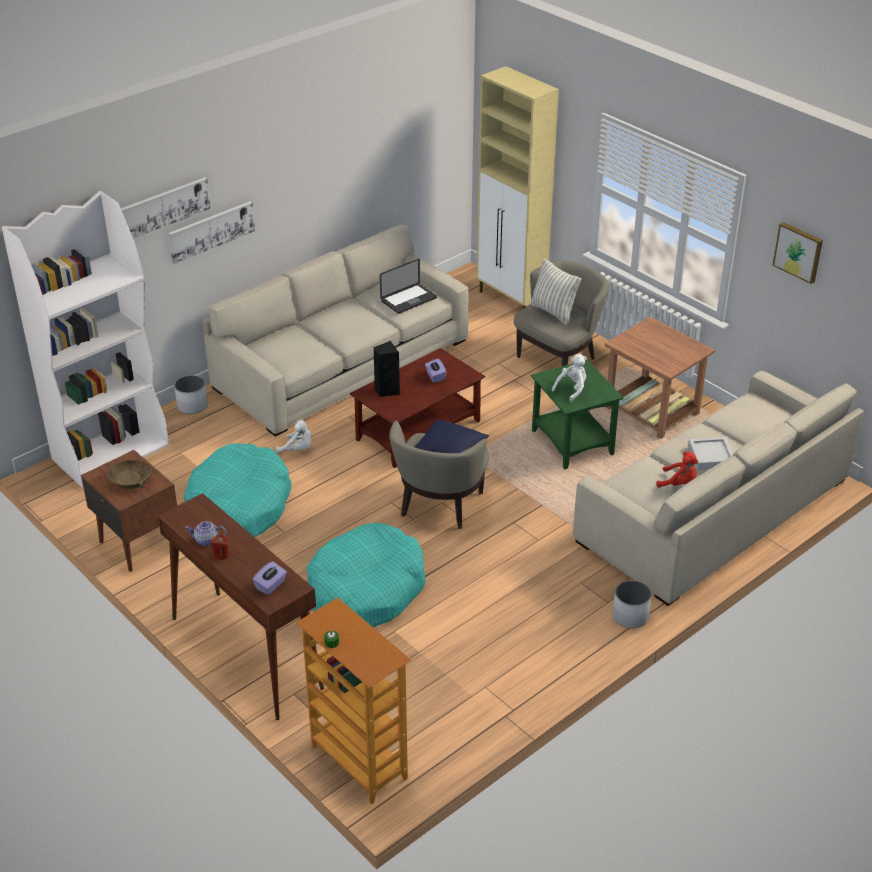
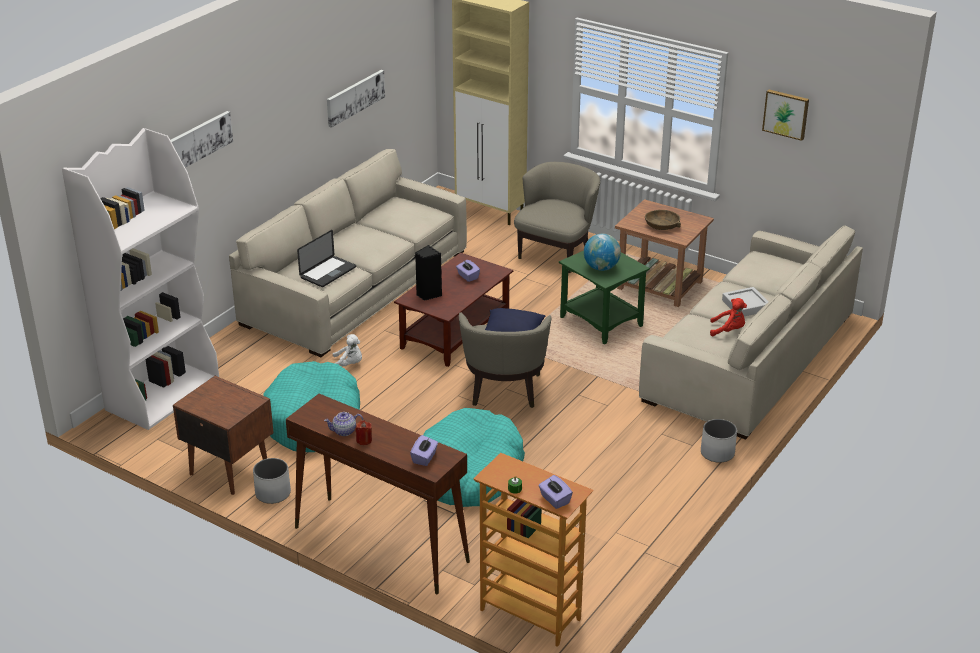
camera: 15 degrees left, 5 degrees down
brown bowl [107,460,151,489] -> brown bowl moved to [645,210,681,230]
picture [168,201,255,264] -> picture moved to [327,70,385,128]
white planter [174,375,208,414] -> white planter moved to [253,458,291,504]
laptop [380,259,437,314] -> laptop moved to [297,230,356,287]
pillow [530,259,581,325] -> none
white plush toy [552,354,587,402] -> globe [584,234,621,271]
none -> purple tissue box [538,475,573,509]

